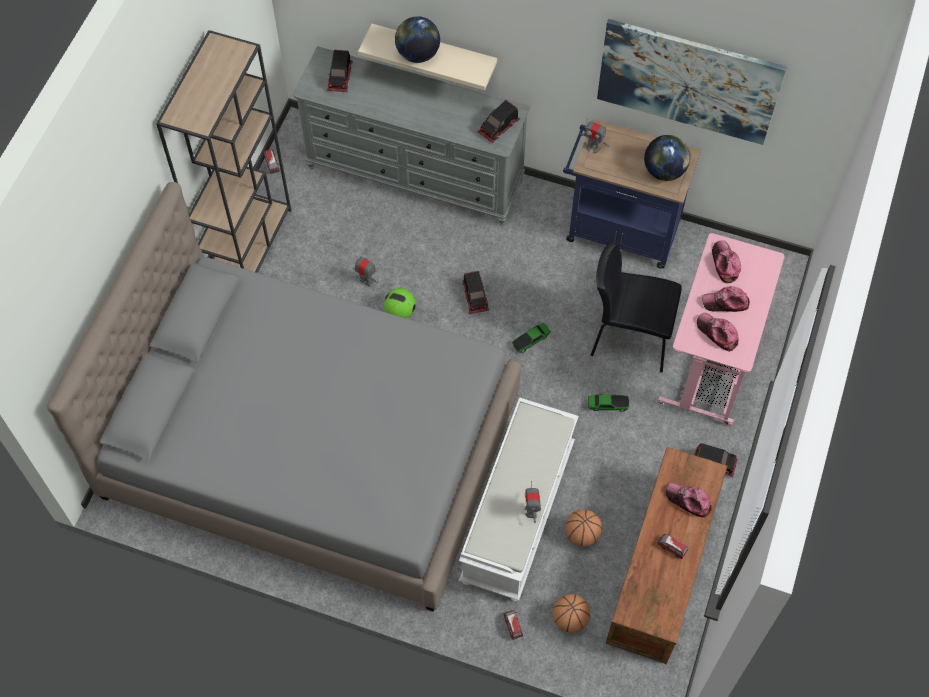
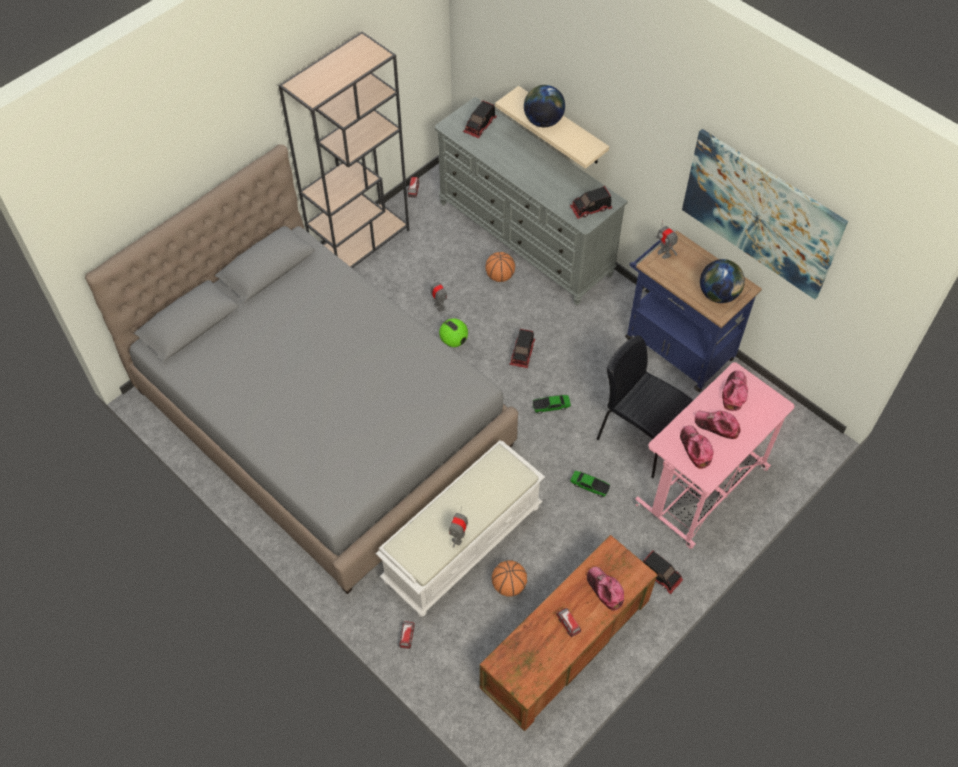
camera: 25 degrees right, 5 degrees down
basketball [552,594,590,633] -> basketball moved to [485,252,515,282]

